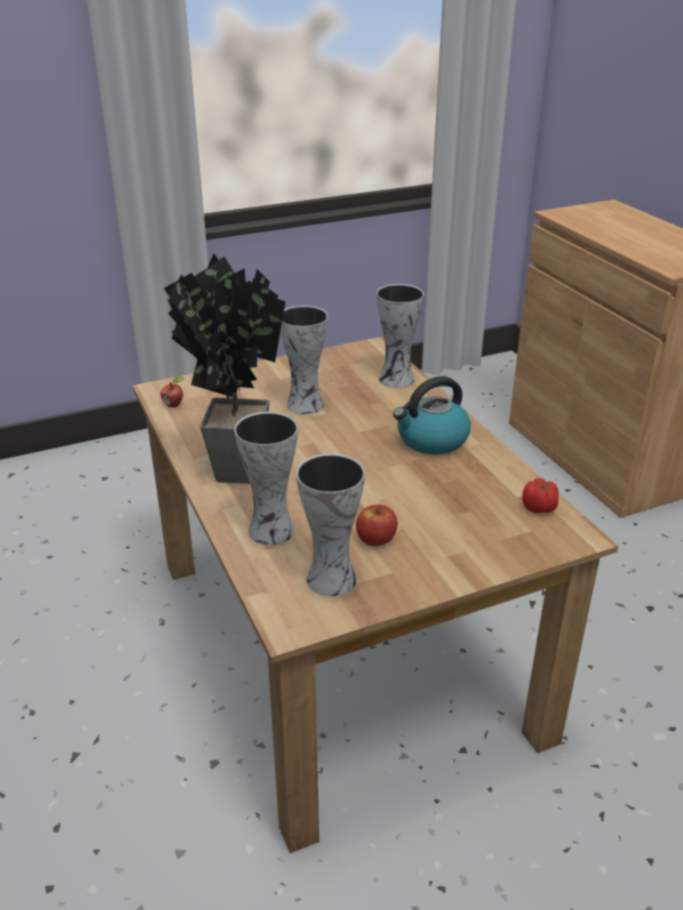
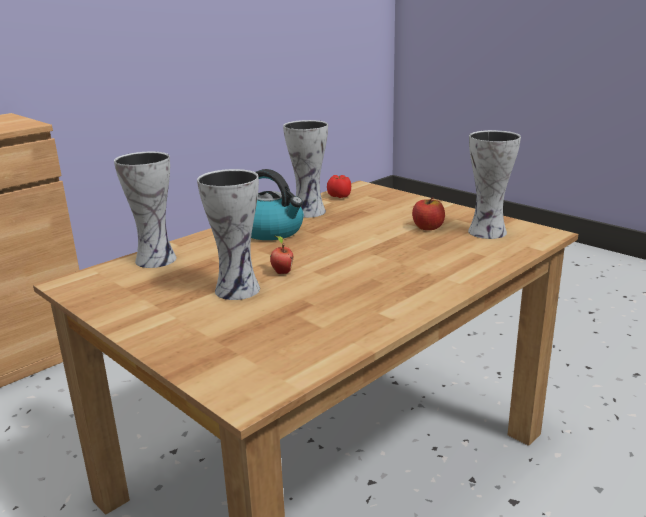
camera: 110 degrees left, 10 degrees down
apple [160,376,185,407] -> apple moved to [270,236,293,274]
potted plant [164,254,286,484] -> none
vase [234,412,298,545] -> vase moved to [283,120,328,218]

